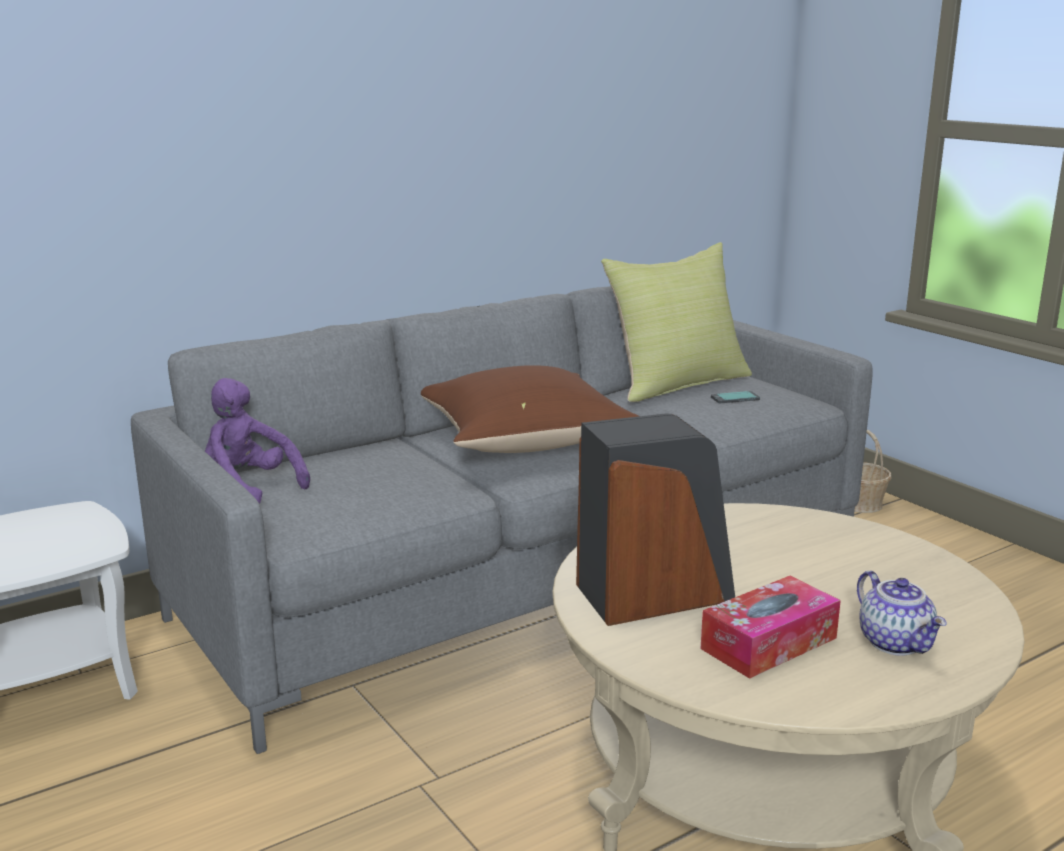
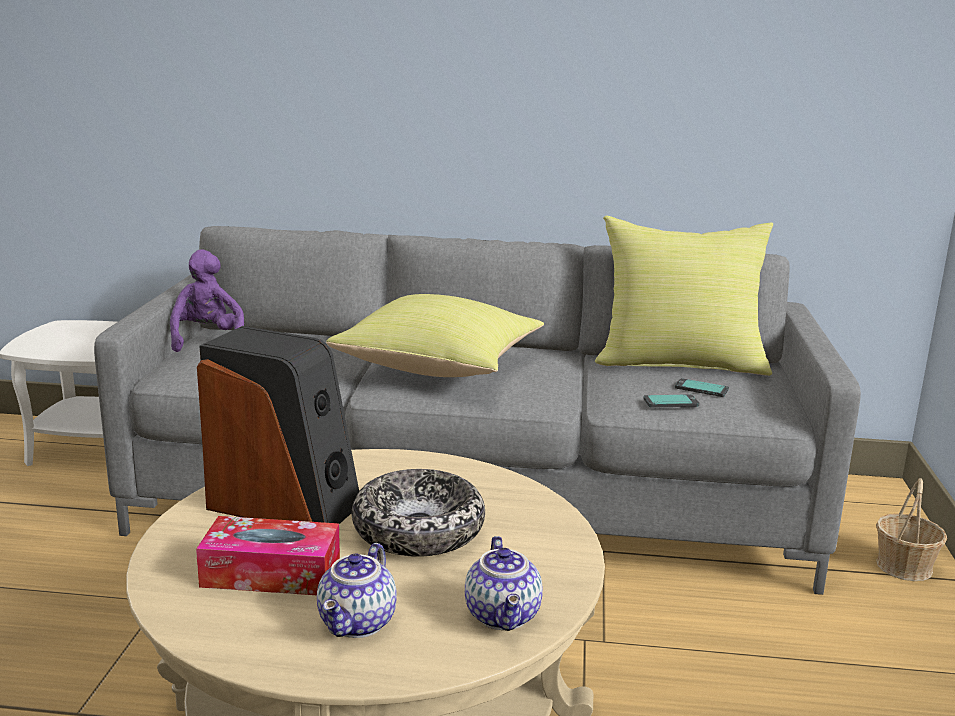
camera: 40 degrees right, 0 degrees up
brown pillow [421,365,639,453] -> yellow pillow [326,294,544,377]
none -> bowl [352,469,485,557]
none -> teapot [465,536,543,631]
none -> phone [643,394,699,408]

